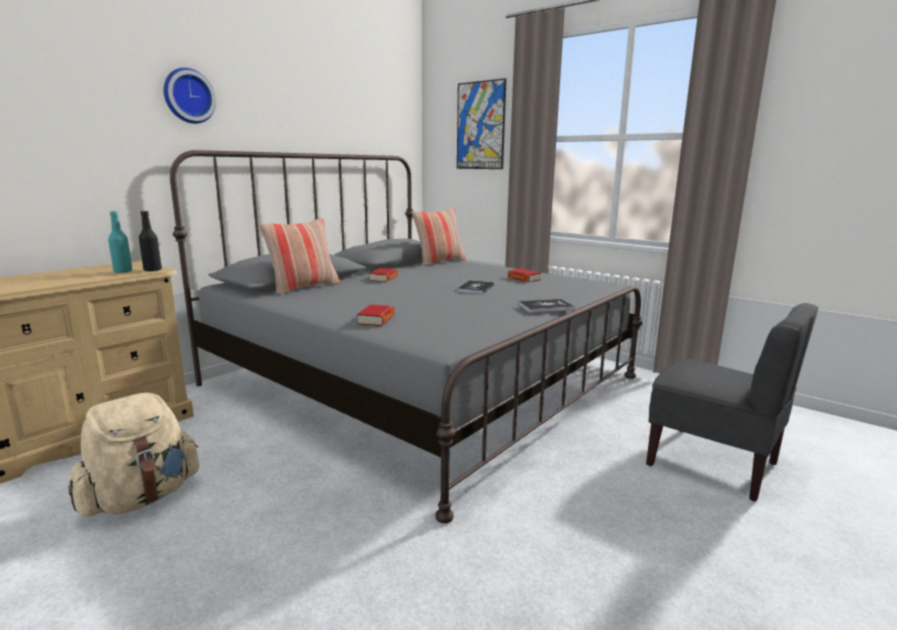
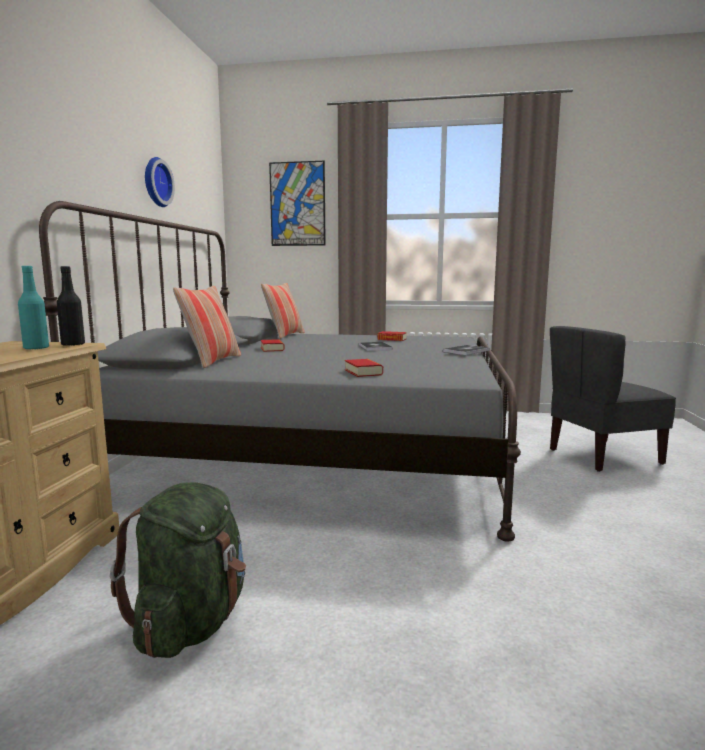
camera: 30 degrees left, 5 degrees down
beige backpack [68,393,199,517] -> green backpack [110,482,246,658]
wall clock [164,68,216,124] -> wall clock moved to [145,157,175,207]
grey chair [646,303,818,501] -> grey chair turned 150 degrees clockwise [550,326,676,472]

